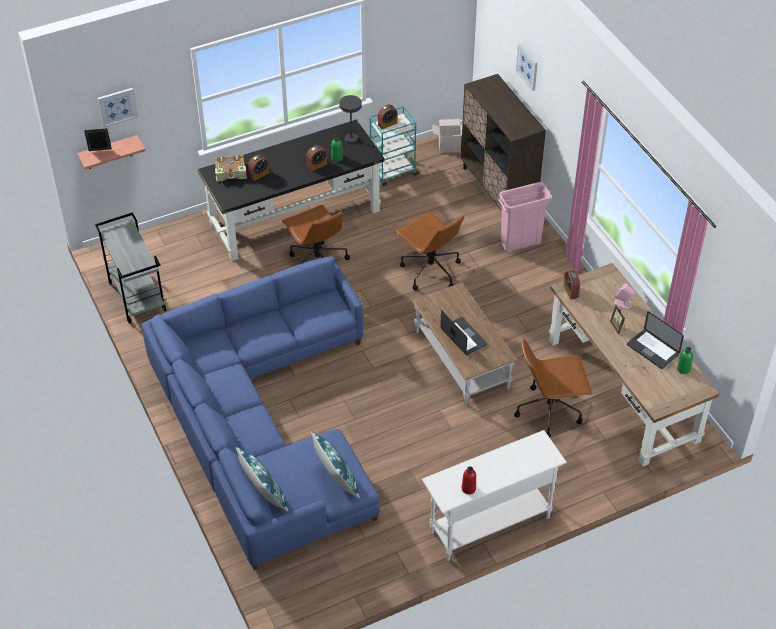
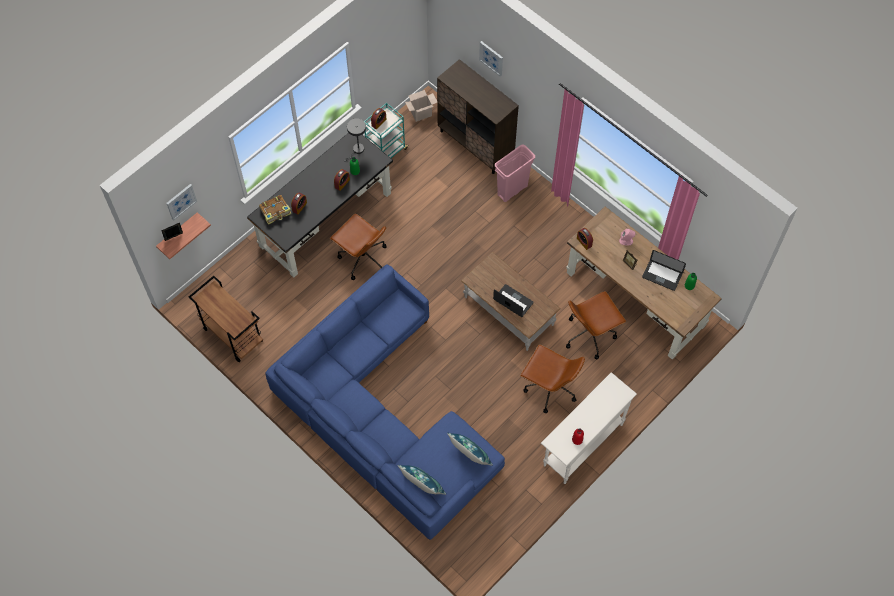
camera: 20 degrees left, 15 degrees up
grey cart [95,212,166,324] -> brown cart [189,276,263,362]
brown office chair [395,212,464,291] -> brown office chair moved to [520,344,585,413]

